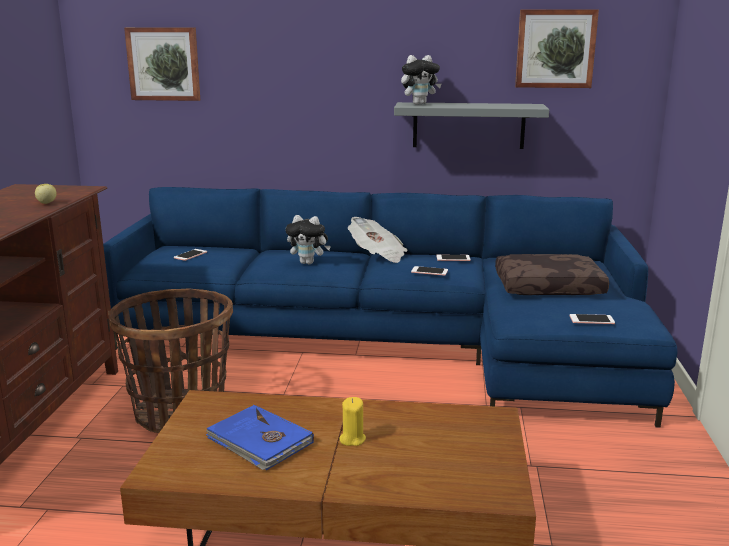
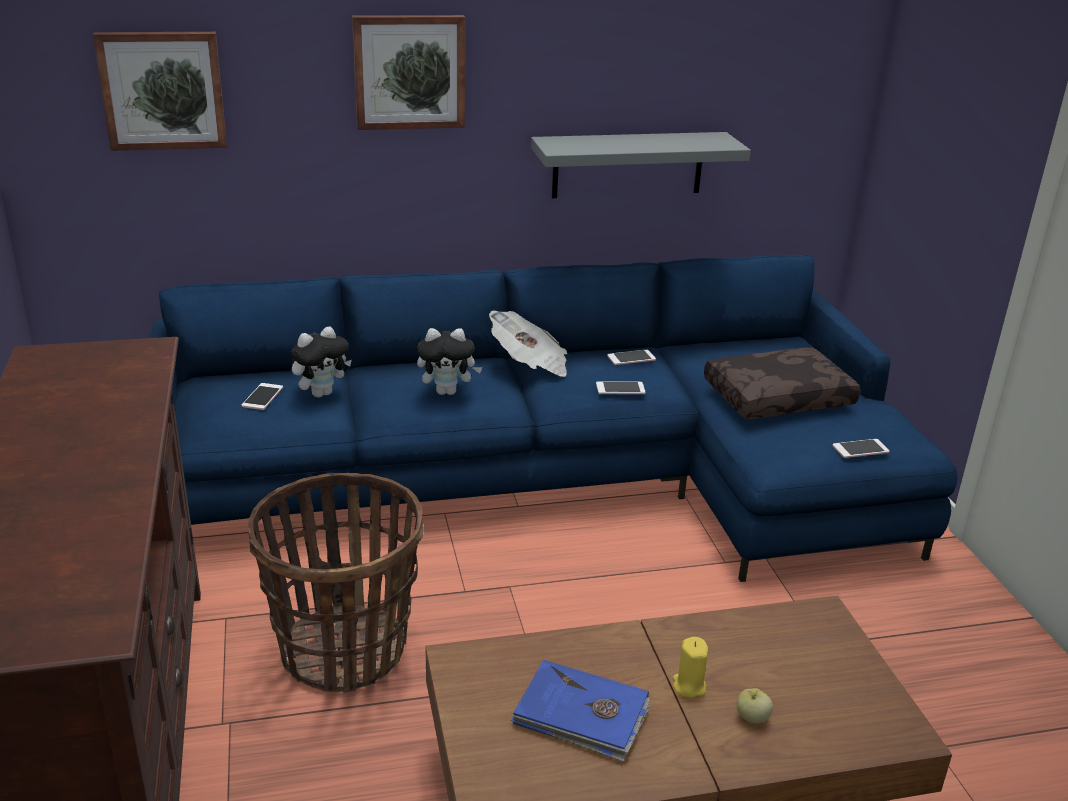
camera: 20 degrees left, 10 degrees up
apple [35,184,57,204] -> apple moved to [737,688,773,724]
plush toy [401,55,441,105] -> plush toy moved to [291,326,352,398]
picture [515,9,599,88] -> picture moved to [352,15,465,130]

